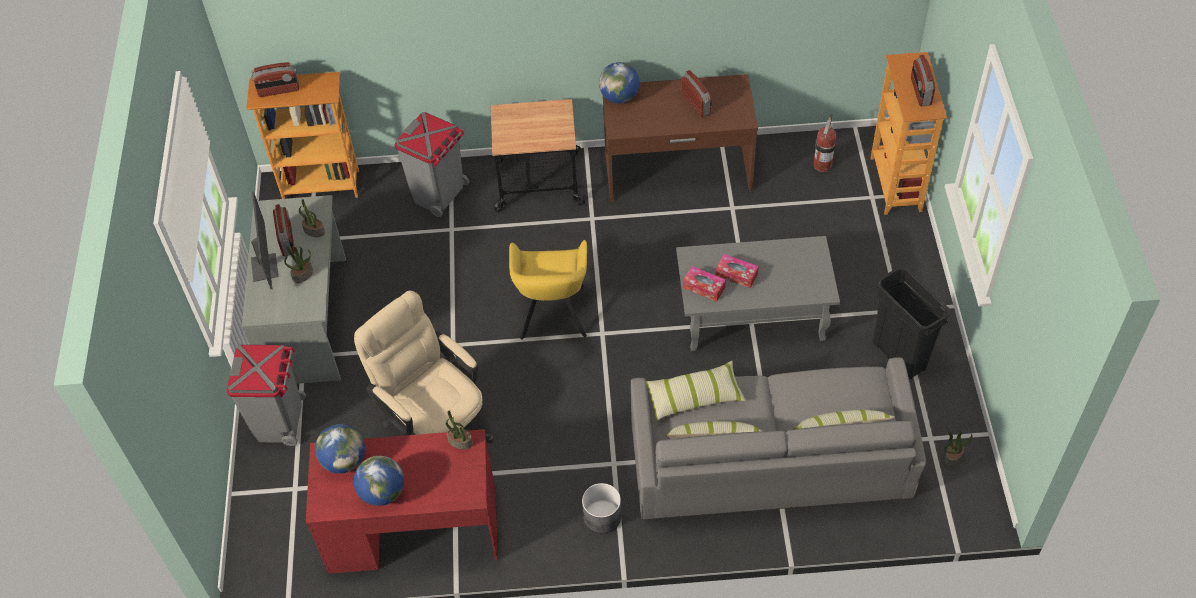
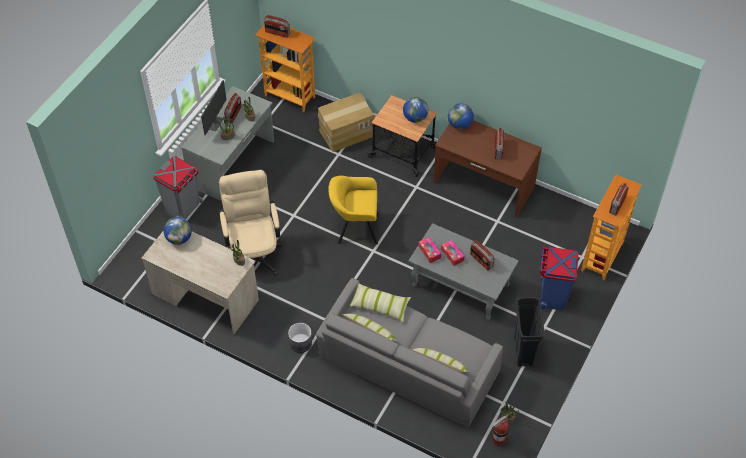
camera: 30 degrees right, 0 degrees up
red desk [306,429,498,574] -> beige desk [141,230,259,334]
globe [354,456,404,506] -> globe moved to [403,97,428,123]
grey trash can [395,112,470,217] -> cardboard box [318,93,375,152]
yellow armchair [509,240,587,340] -> yellow armchair turned 60 degrees clockwise [328,176,379,245]
fire extinguisher [813,113,836,172] -> fire extinguisher moved to [492,412,513,446]
none -> radio [470,240,495,270]
none -> blue trash can [539,247,579,310]

